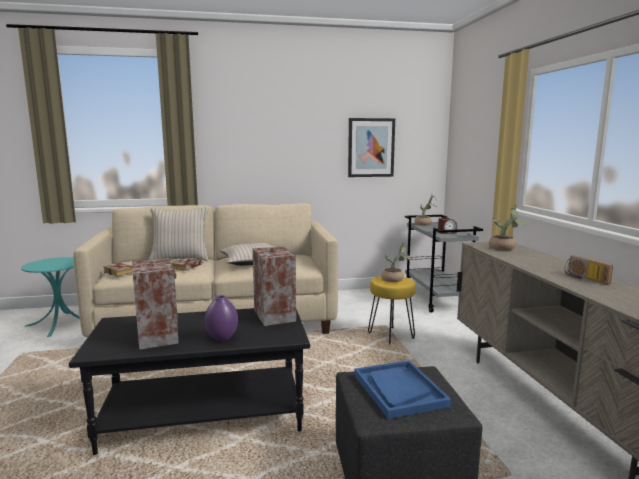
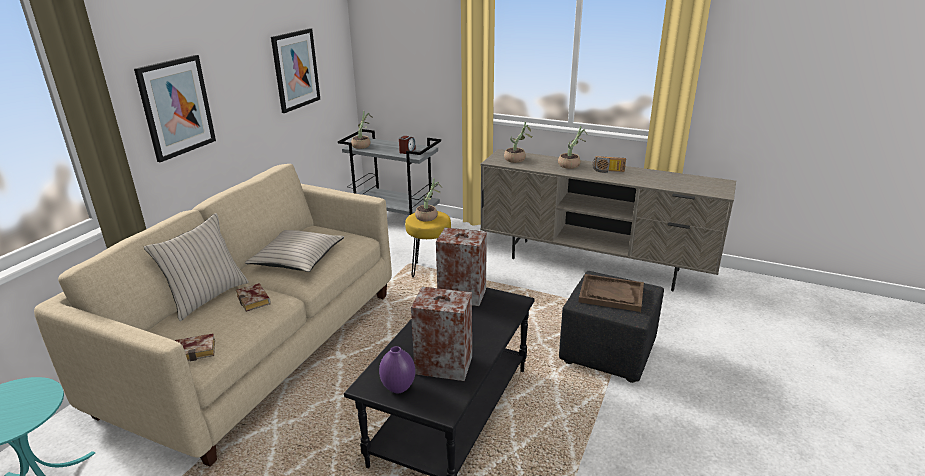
camera: 55 degrees left, 15 degrees up
purple vase [205,295,238,341] -> purple vase moved to [379,346,415,394]
blue tray [354,360,451,419] -> brown tray [578,274,644,312]
none -> picture [134,55,216,162]
none -> potted plant [558,126,588,169]

